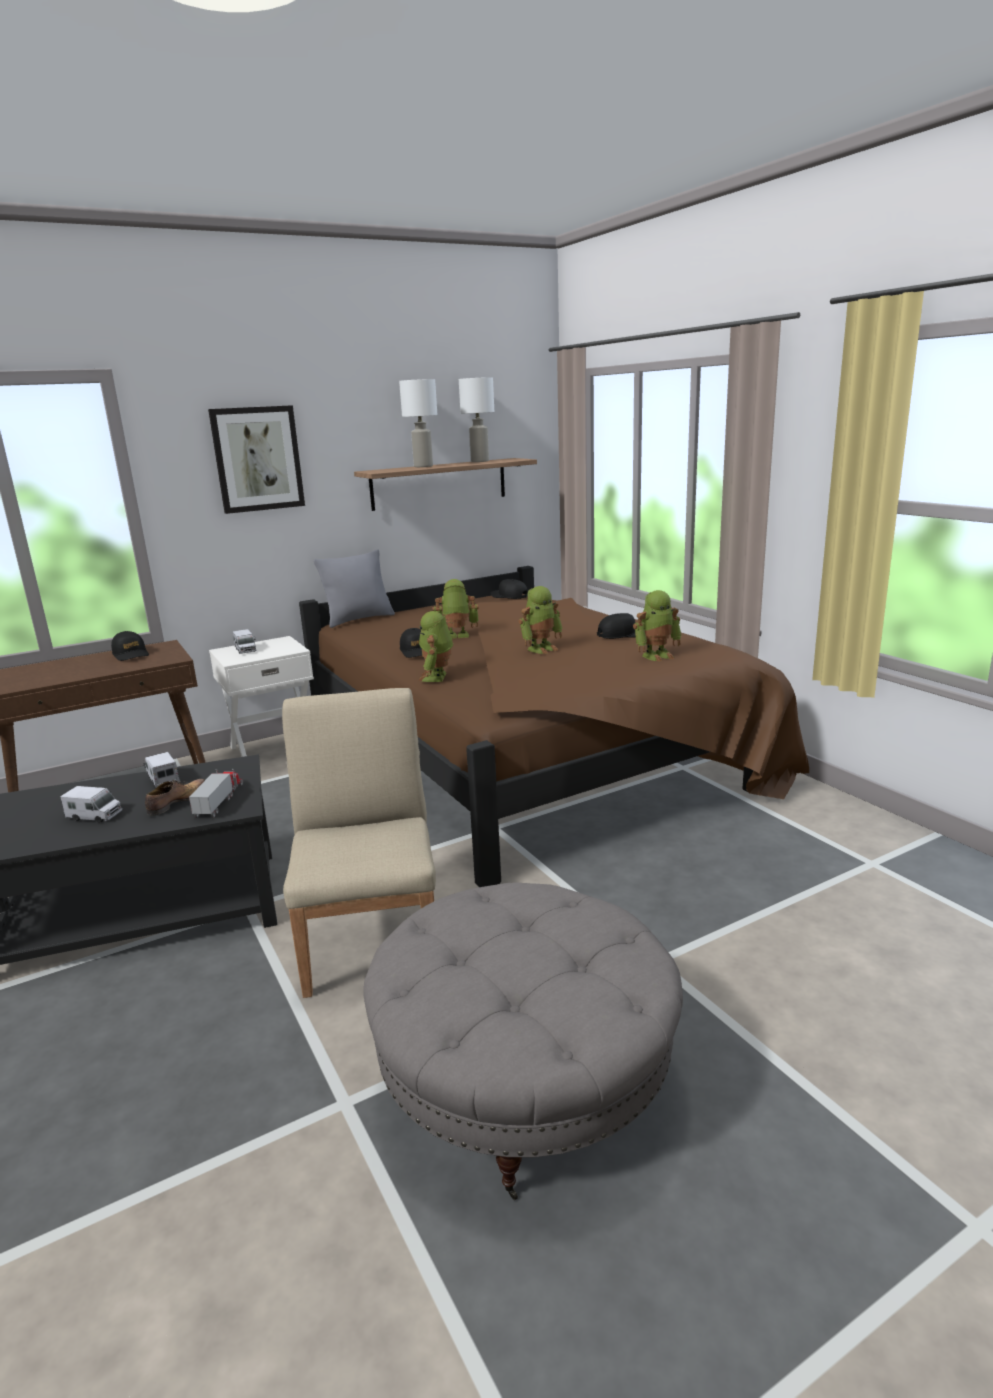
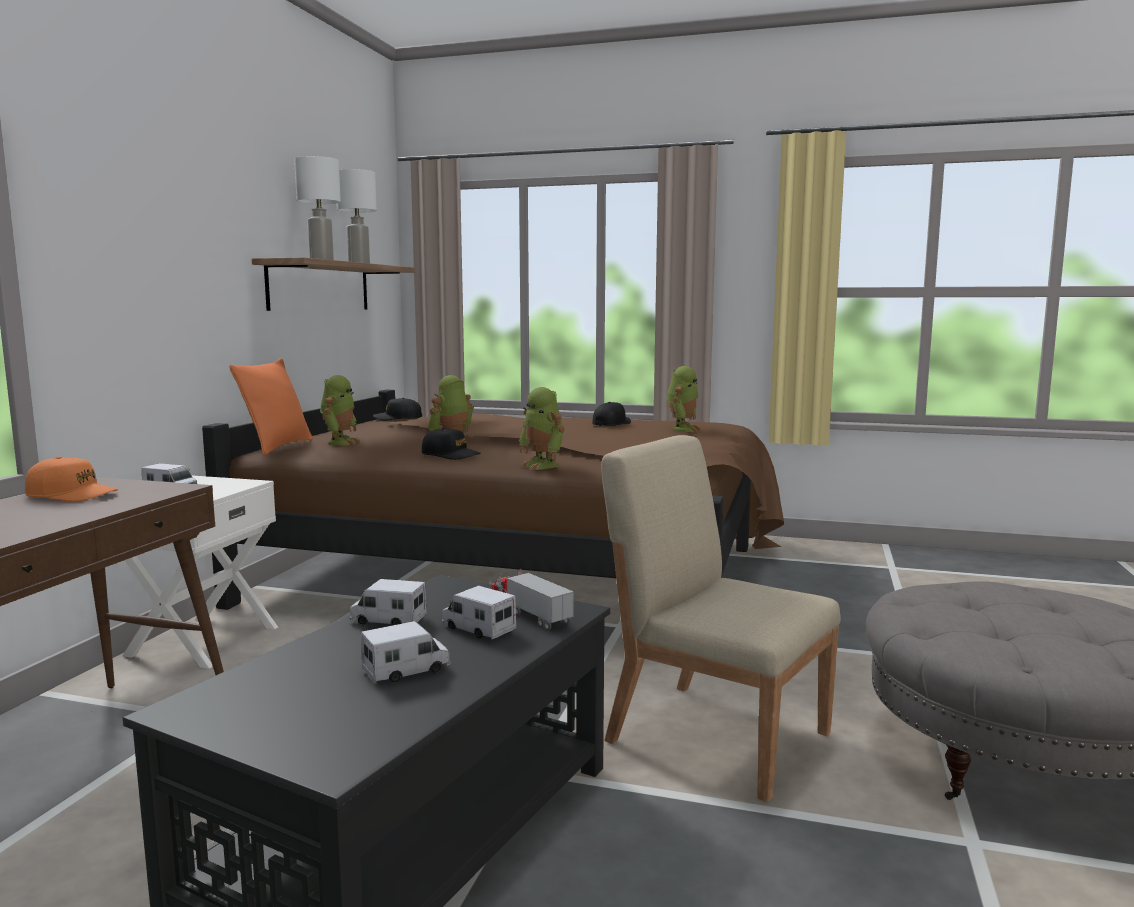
camera: 45 degrees left, 10 degrees down
black cap [111,631,149,661] -> orange cap [25,456,118,502]
shoe [145,779,205,816] -> toy truck [442,586,516,639]
picture [208,405,305,514] -> none
grey pillow [314,549,395,628] -> orange pillow [229,359,313,455]
toy robot [519,586,563,654] -> toy robot moved to [320,375,360,445]

